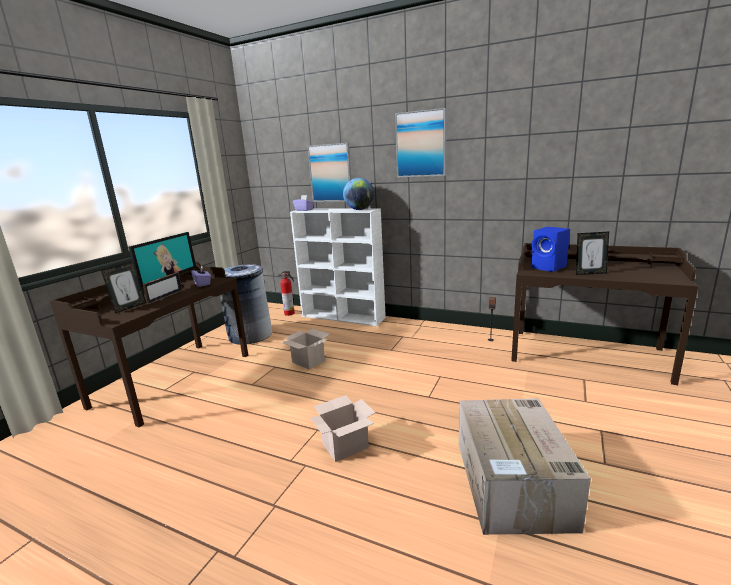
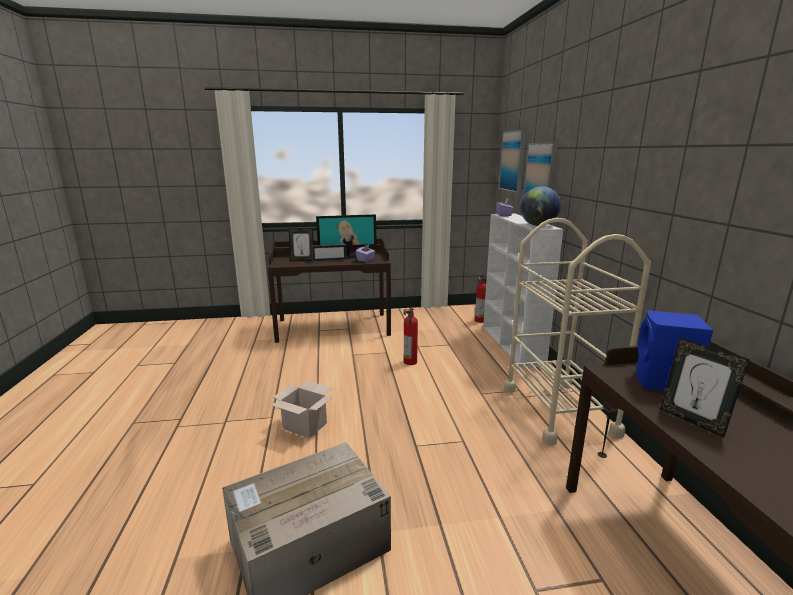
camera: 55 degrees right, 0 degrees up
grey trash can [220,264,272,345] -> none
cardboard box [281,328,330,370] -> fire extinguisher [404,307,418,365]
picture [395,108,446,178] -> picture moved to [499,130,526,193]
none -> beige cart [504,218,651,446]

